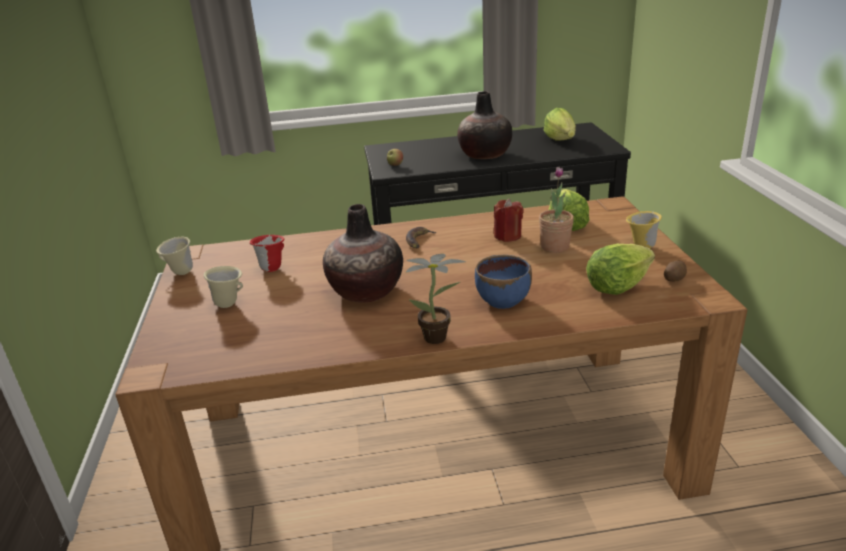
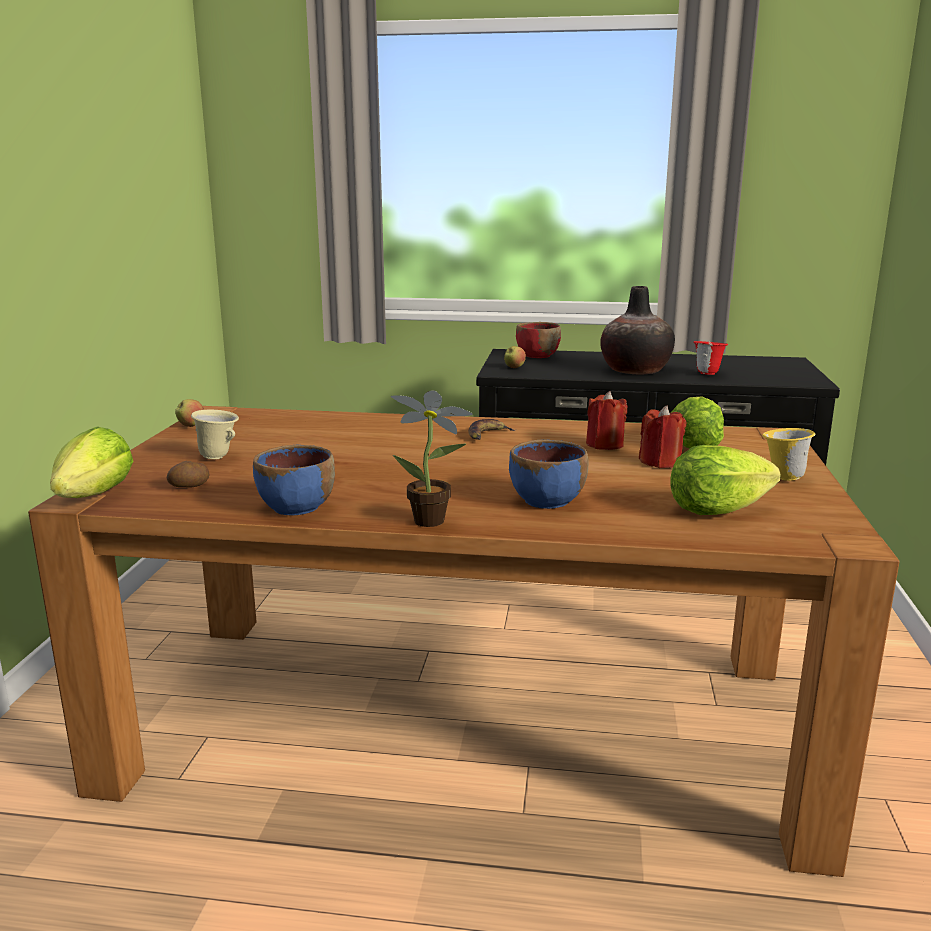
camera: 15 degrees right, 10 degrees down
beige mug [156,237,193,275] -> apple [175,399,204,427]
red mug [250,235,285,272] -> red mug moved to [693,341,728,375]
vase [323,204,403,303] -> none
potted plant [539,167,574,253] -> red candle [639,405,686,468]
lettuce [544,108,576,141] -> lettuce moved to [50,426,133,498]
potato [664,260,687,282] -> potato moved to [167,461,209,488]
none -> blue bowl [253,445,335,515]
none -> red bowl [516,322,561,358]

